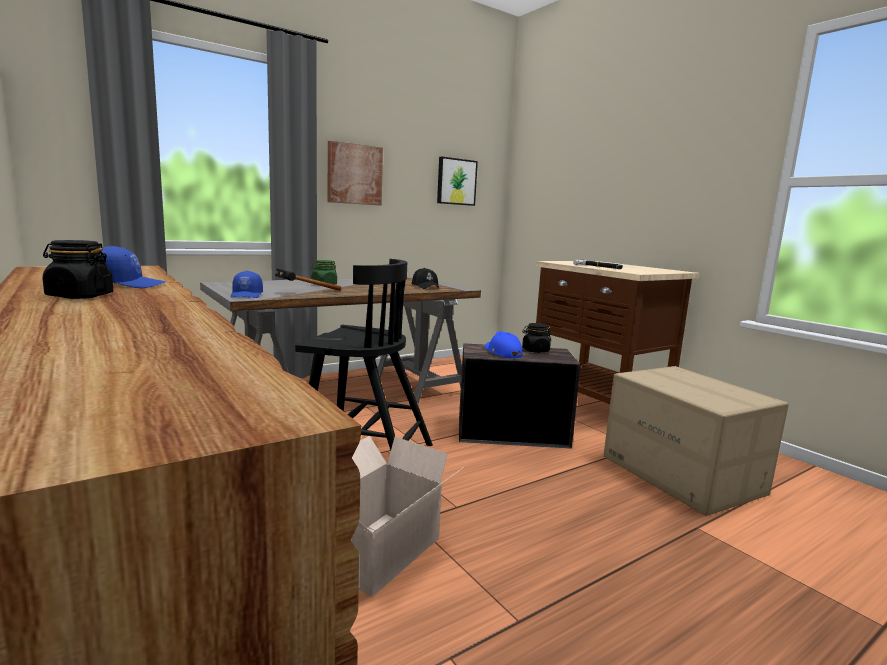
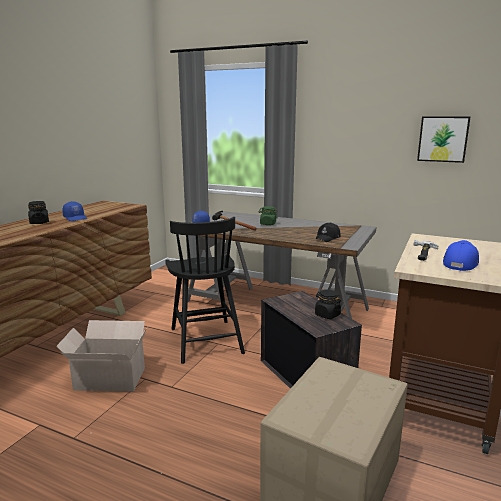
camera: 60 degrees right, 5 degrees up
picture [328,141,383,205] -> none
blue cap [485,331,523,358] -> blue cap moved to [443,240,479,271]

